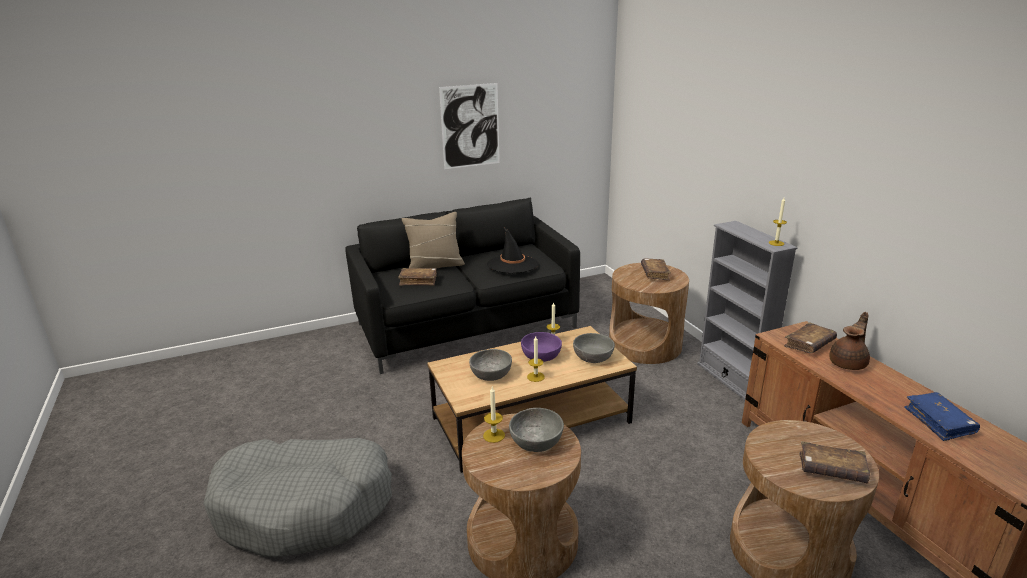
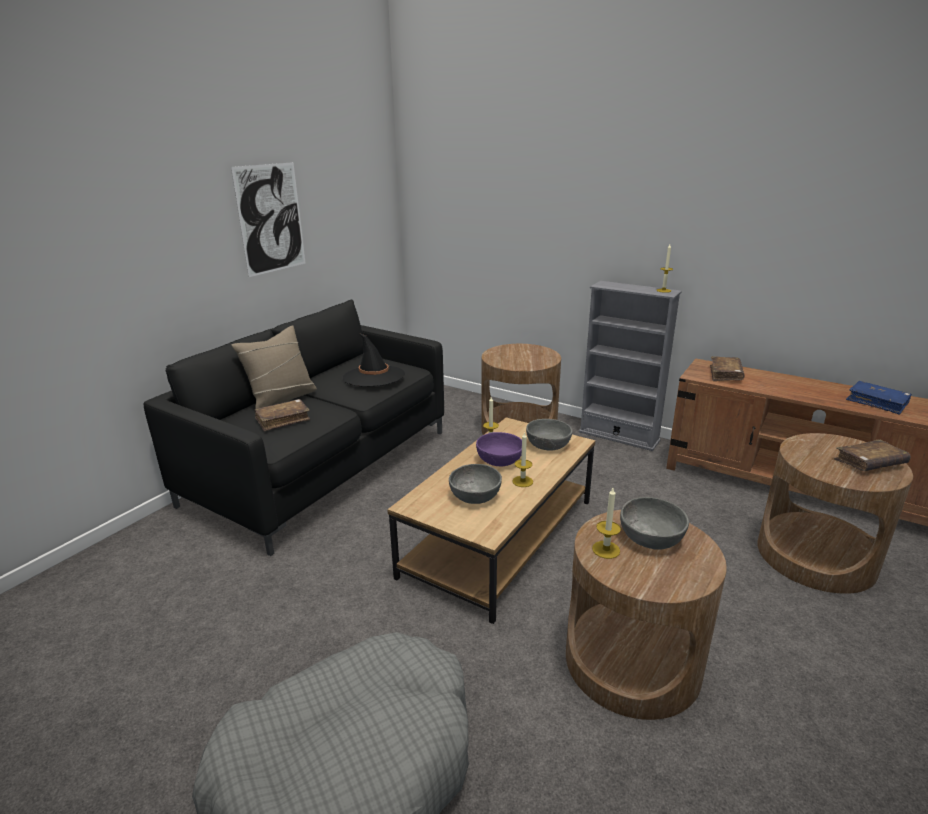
camera: 35 degrees left, 0 degrees up
brown book [641,258,671,281] -> none
brown teapot [829,312,870,370] -> none

